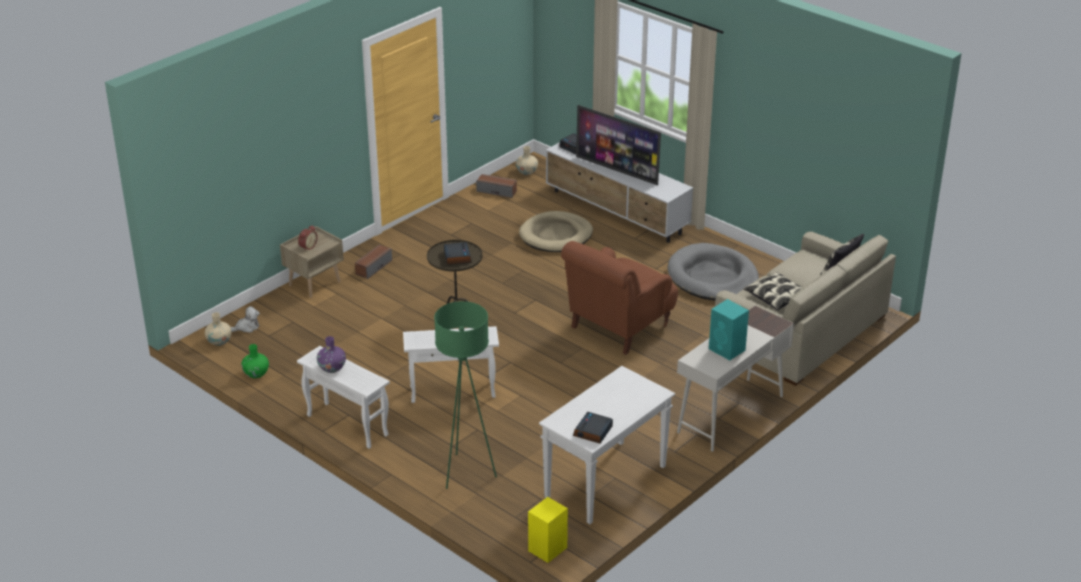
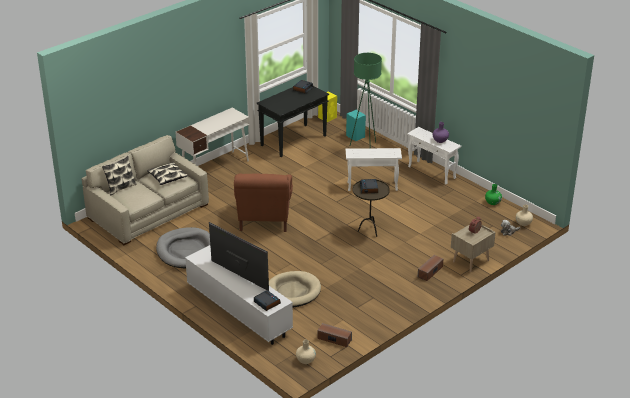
camera: 175 degrees left, 0 degrees up
white console table [539,366,675,524] -> black console table [257,86,329,157]
brown armchair [561,241,678,355] -> brown armchair turned 135 degrees clockwise [234,173,293,232]
turquoise speaker [709,299,749,360] -> turquoise speaker moved to [346,110,366,141]

